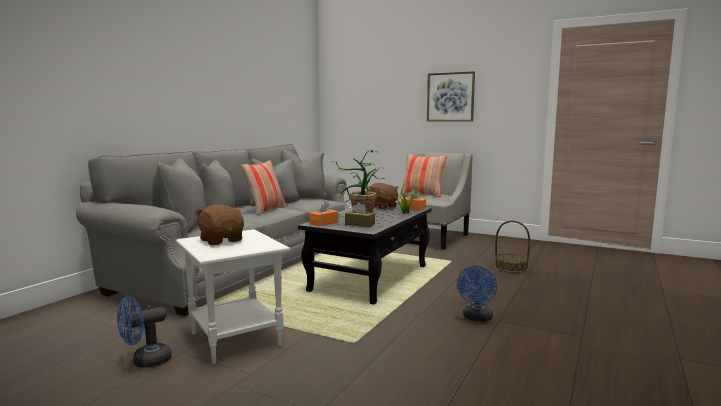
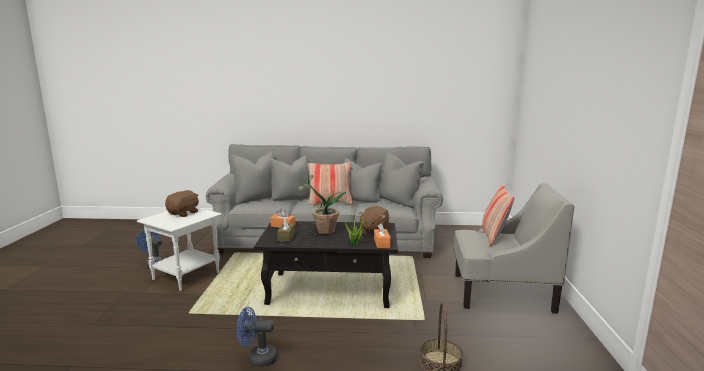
camera: 65 degrees right, 5 degrees up
picture [427,71,475,122] -> none

